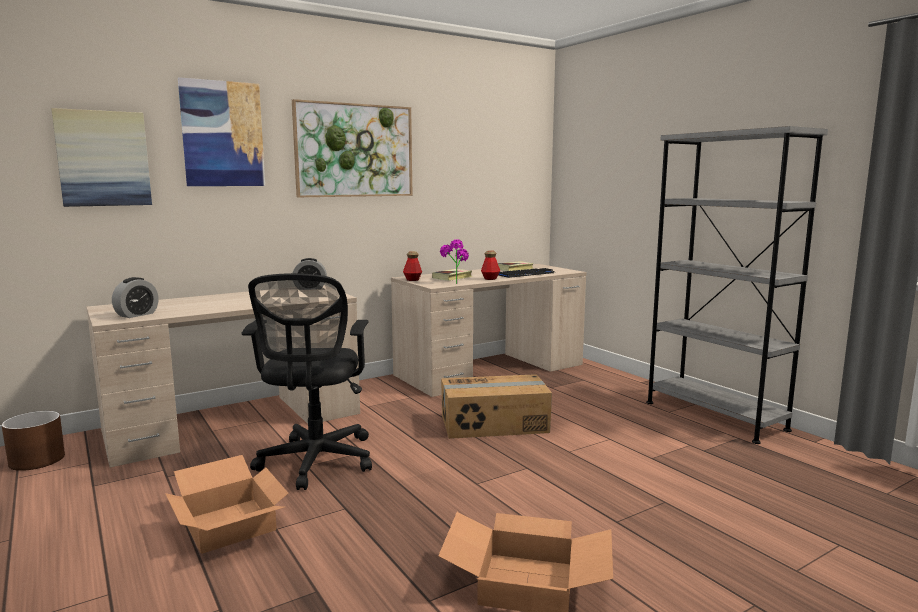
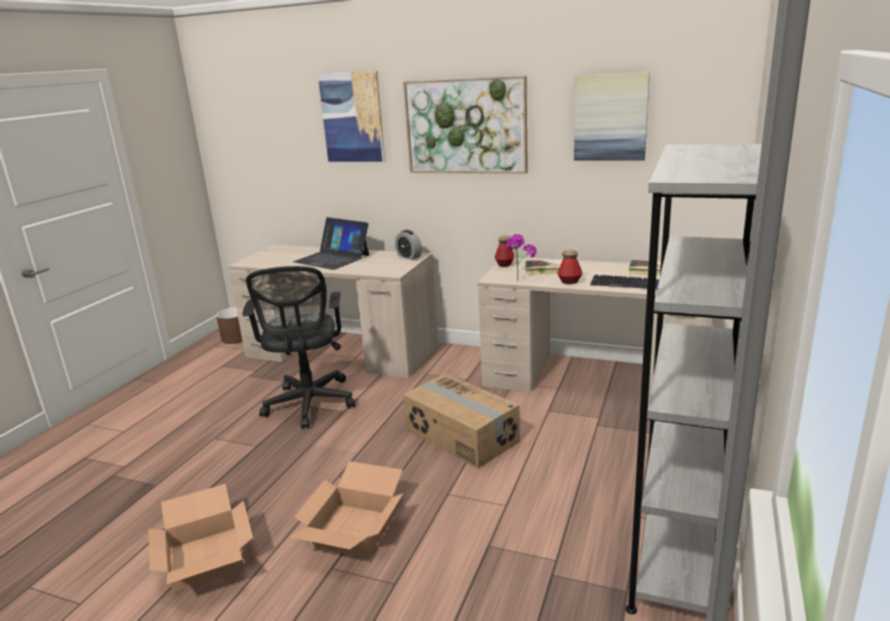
camera: 55 degrees right, 10 degrees up
picture [51,108,152,207] -> picture moved to [574,72,650,160]
alarm clock [112,277,158,318] -> none
cardboard box [165,455,288,554] -> cardboard box moved to [288,461,404,558]
black office chair [242,273,372,490] -> black office chair turned 60 degrees counterclockwise [242,266,355,429]
none -> laptop [293,217,369,270]

